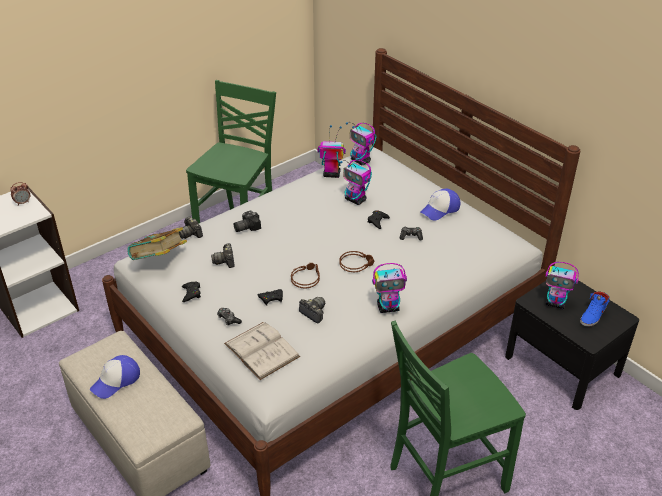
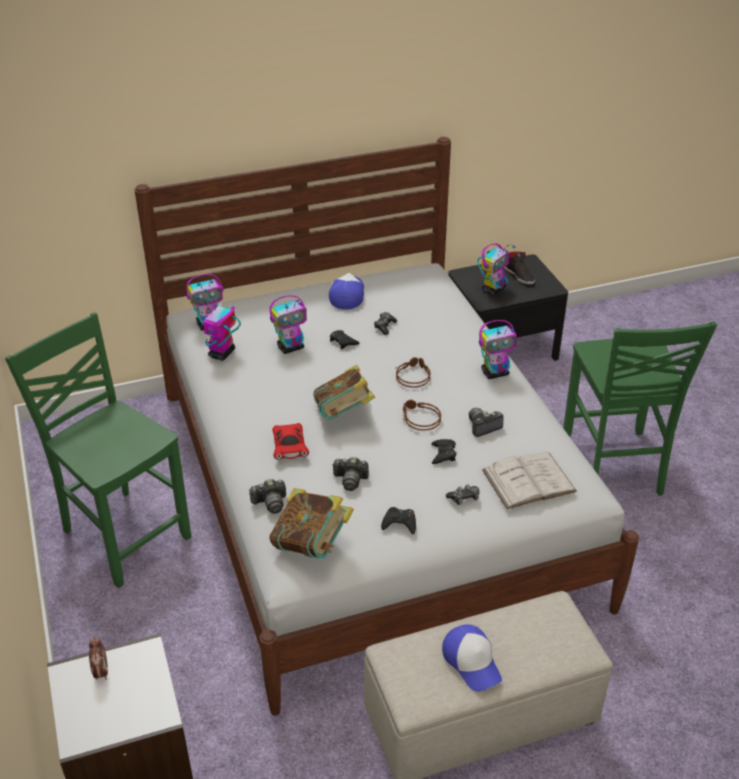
camera: 70 degrees left, 0 degrees up
camera [234,210,261,232] -> red toy car [272,423,309,460]
toy robot [372,263,407,313] -> toy robot turned 60 degrees clockwise [479,320,517,379]
cap [420,189,461,221] -> cap turned 150 degrees counterclockwise [329,273,364,310]
blue shoe [580,292,609,327] -> black shoe [504,251,535,285]
none -> book [314,365,375,420]

